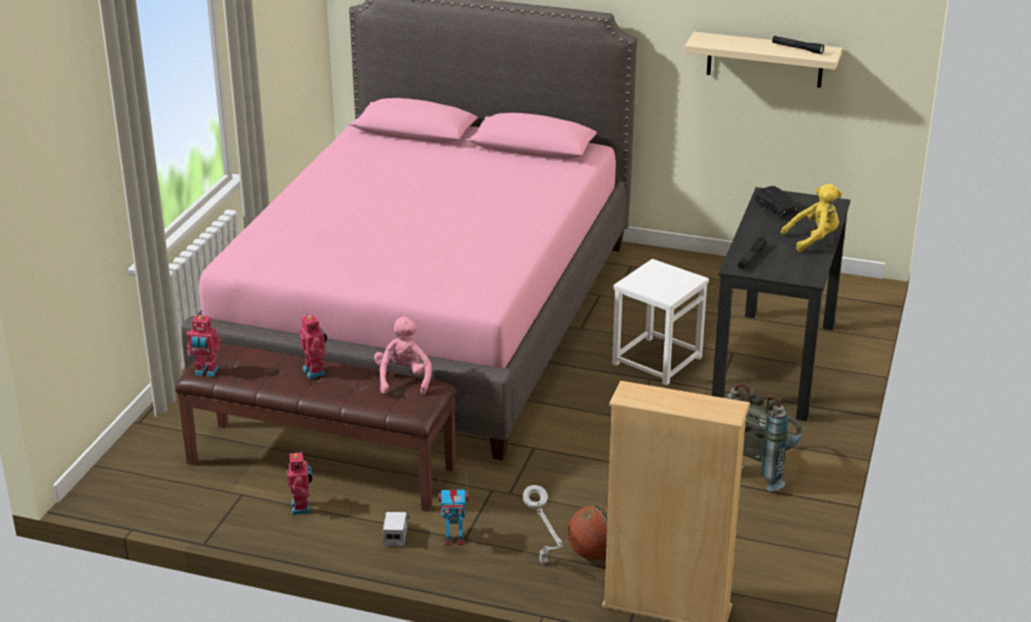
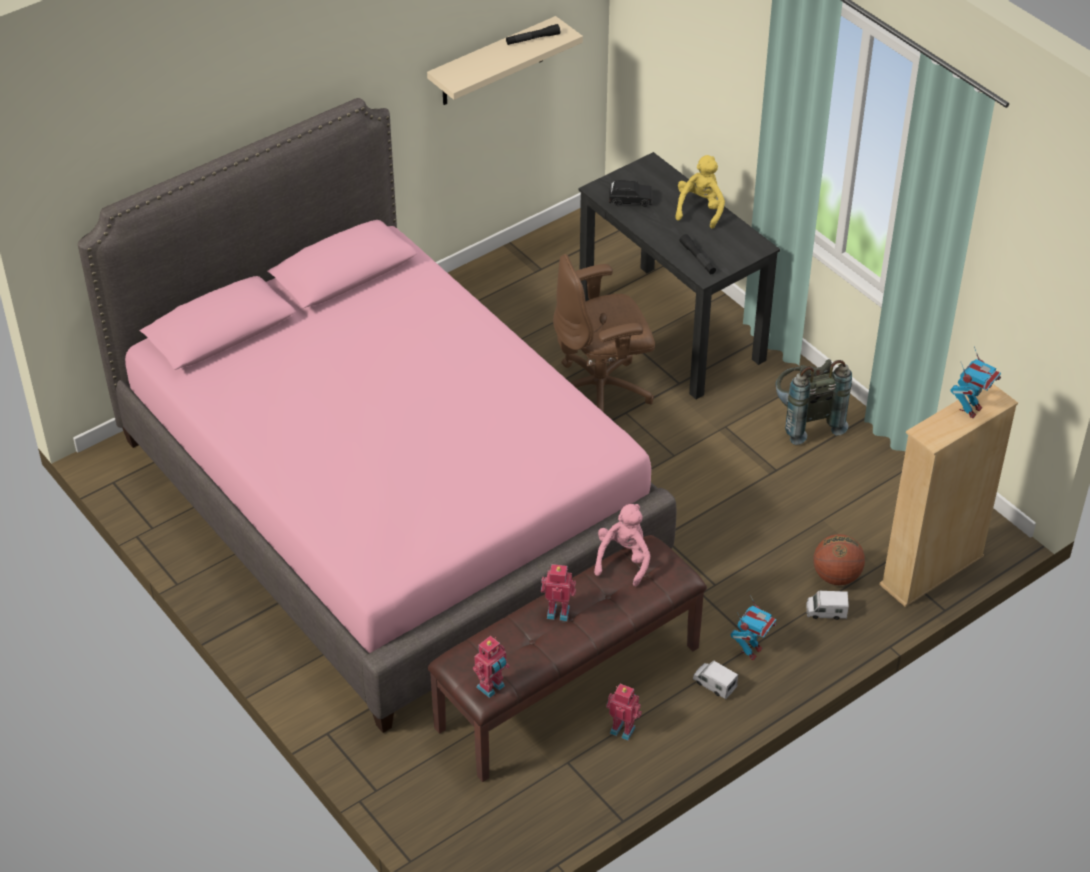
camera: 55 degrees left, 15 degrees up
pink plush toy [374,317,432,395] -> pink plush toy turned 75 degrees clockwise [594,504,651,586]
grey table lamp [523,485,564,564] -> toy truck [806,591,849,620]
white stool [612,259,709,385] -> brown office chair [553,254,655,412]
none -> toy robot [950,346,1001,418]

